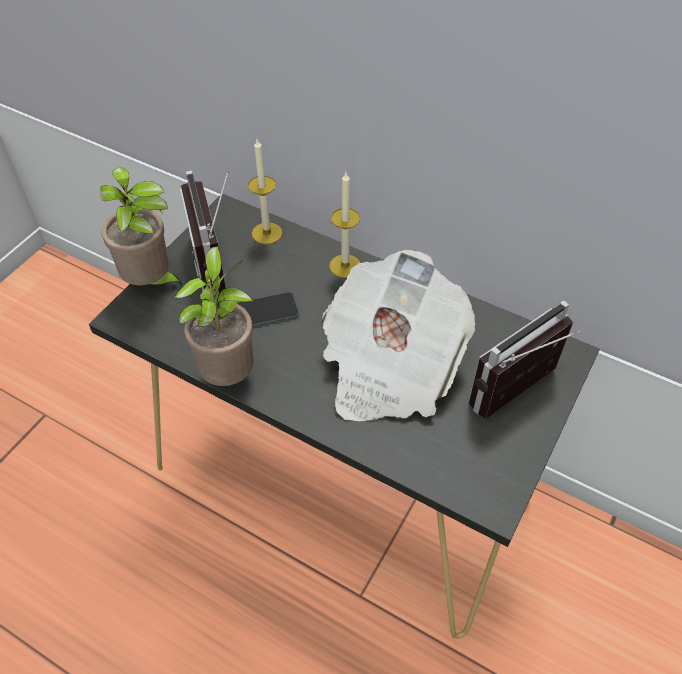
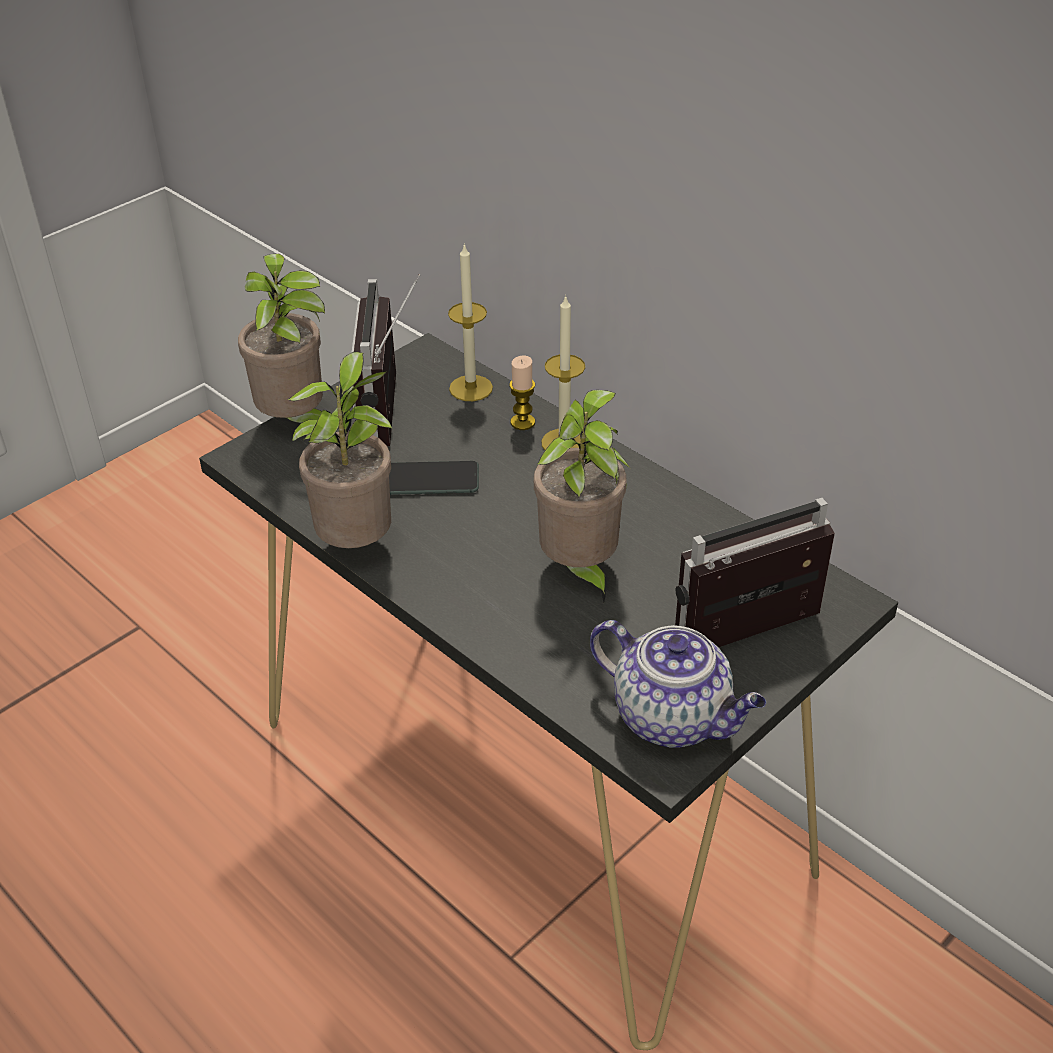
camera: 15 degrees right, 10 degrees down
newspaper [322,250,475,421] -> potted plant [534,390,630,603]
none -> candle [509,355,535,430]
none -> teapot [590,620,766,748]

